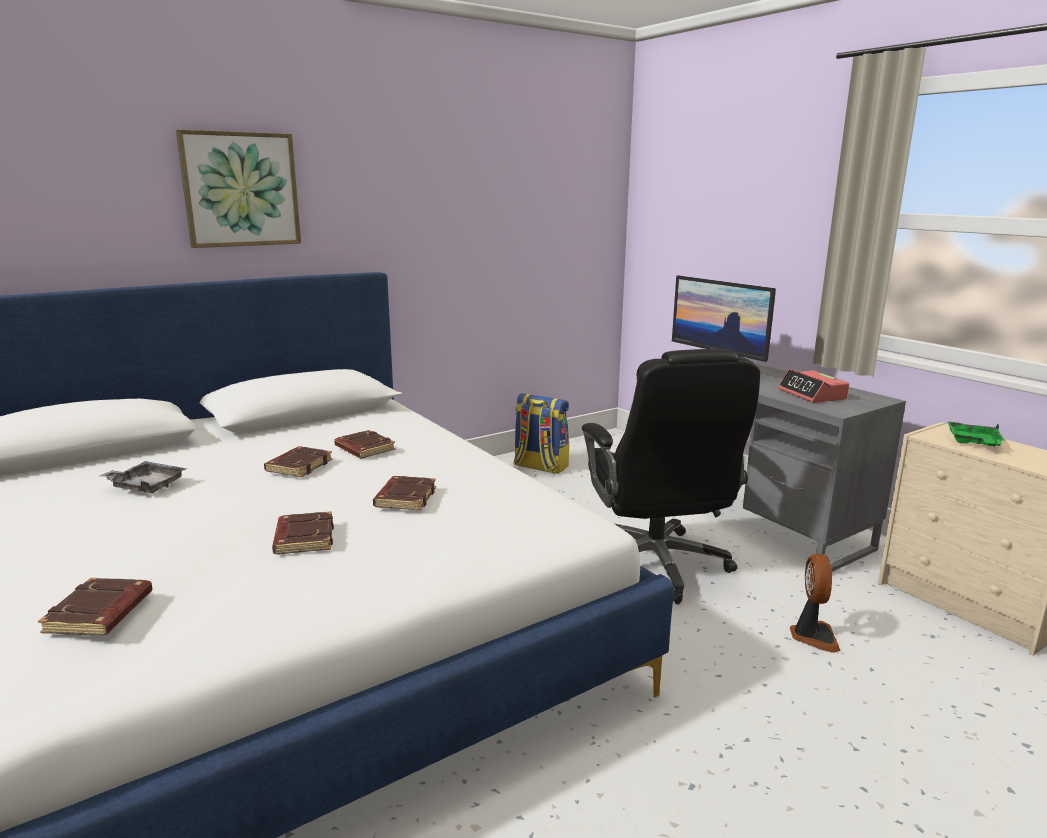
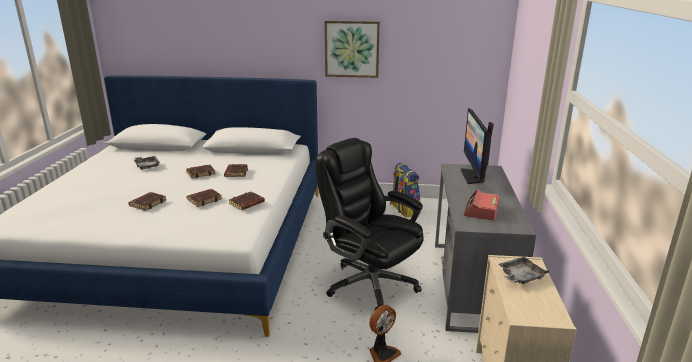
camera: 40 degrees right, 5 degrees up
brown book [38,578,153,636] -> brown book moved to [229,192,265,210]
picture [176,129,301,248] -> picture moved to [324,21,380,78]
black office chair [582,349,760,605] -> black office chair turned 105 degrees clockwise [316,138,424,311]
green tray [947,421,1005,447] -> grey tray [498,257,549,284]

